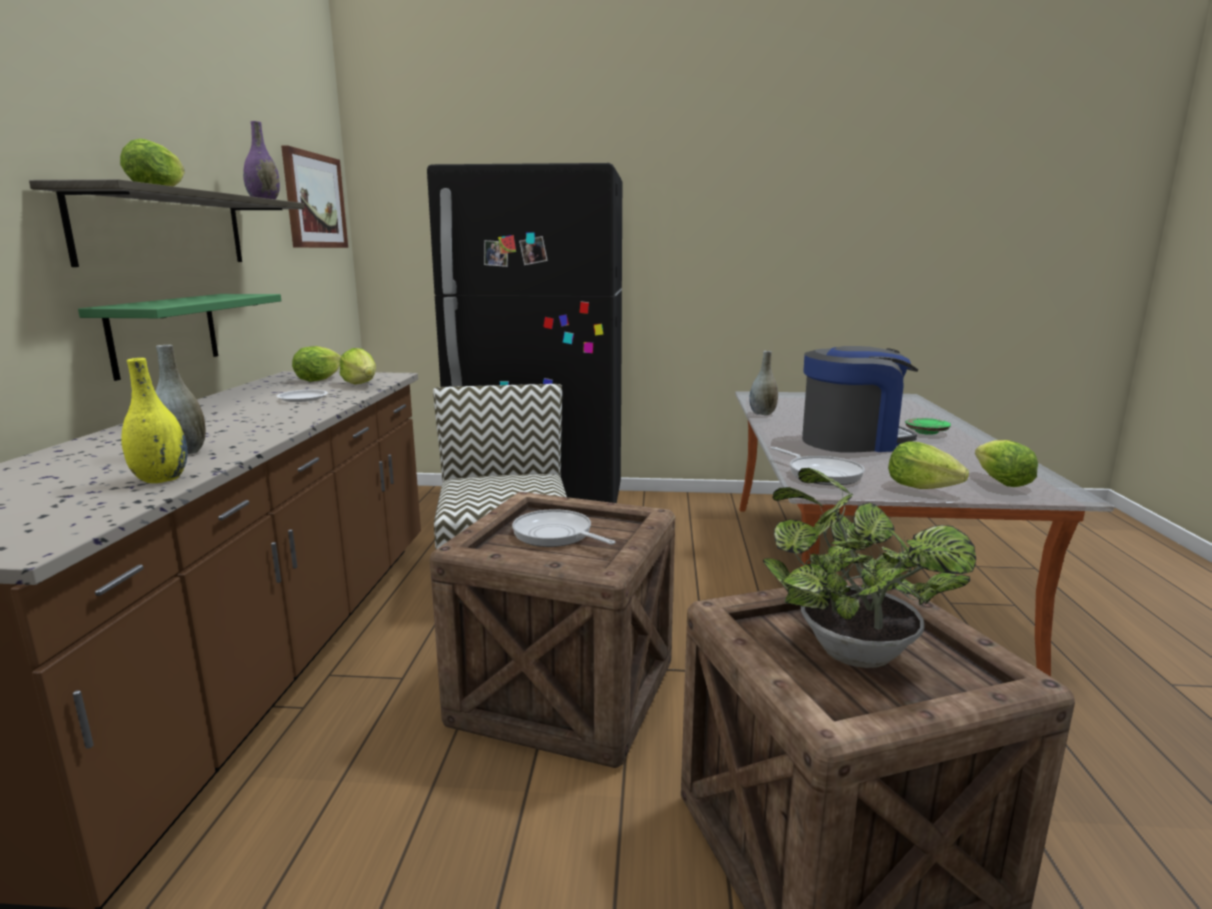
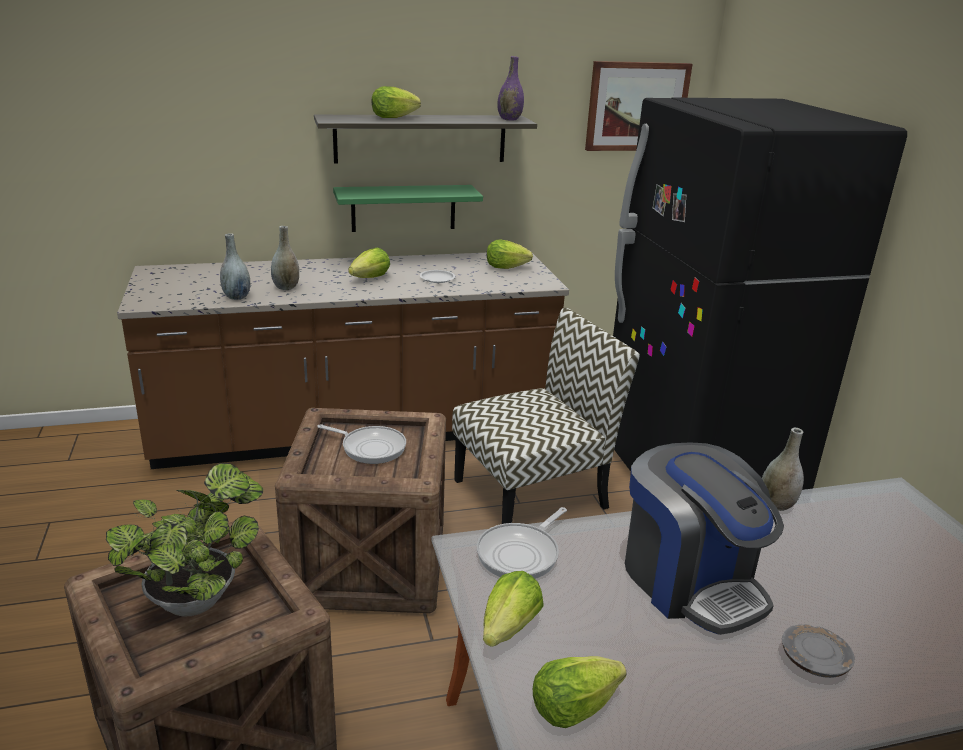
camera: 70 degrees right, 10 degrees up
yellow vase [121,358,187,483] -> grey vase [220,233,250,300]
lettuce [340,348,376,385] -> lettuce moved to [348,247,390,278]
frying pan [512,509,616,547] -> frying pan turned 90 degrees clockwise [317,424,406,464]
green plate [905,418,951,435] -> grey plate [782,624,855,678]

